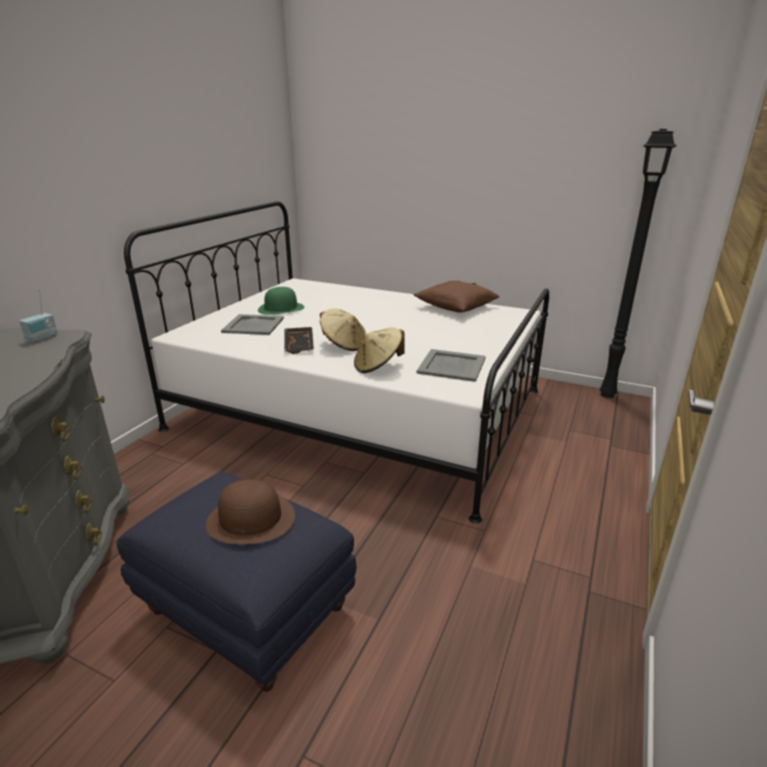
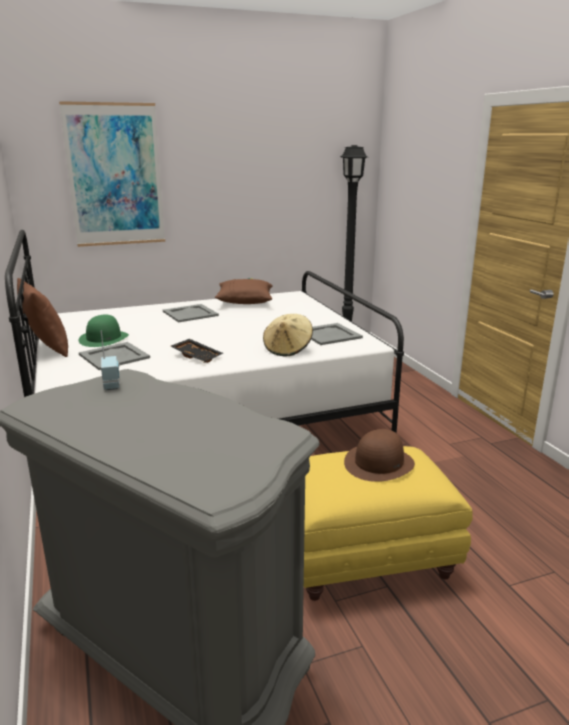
camera: 45 degrees left, 5 degrees down
blue ottoman [116,472,356,692] -> yellow ottoman [304,446,473,601]
beige hat [320,308,366,351] -> none
none -> brown pillow [17,278,68,357]
none -> picture [59,101,165,247]
none -> grey tray [163,304,219,323]

